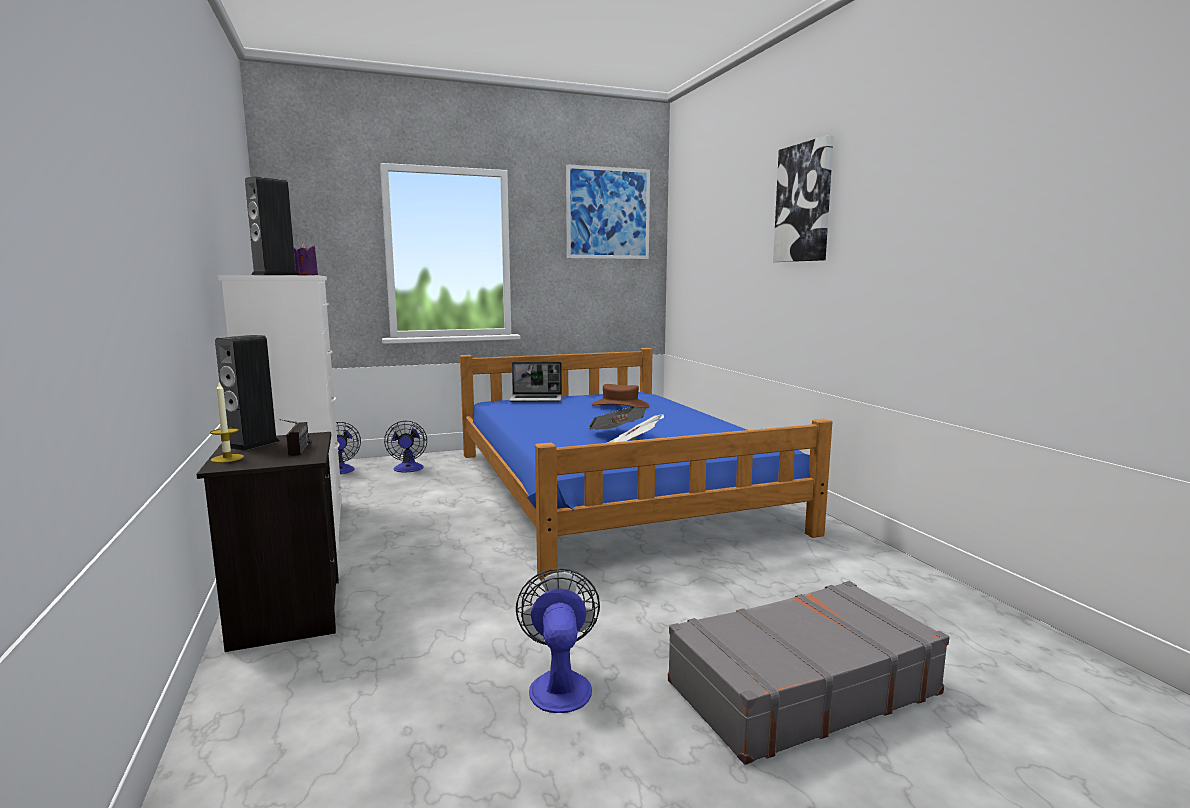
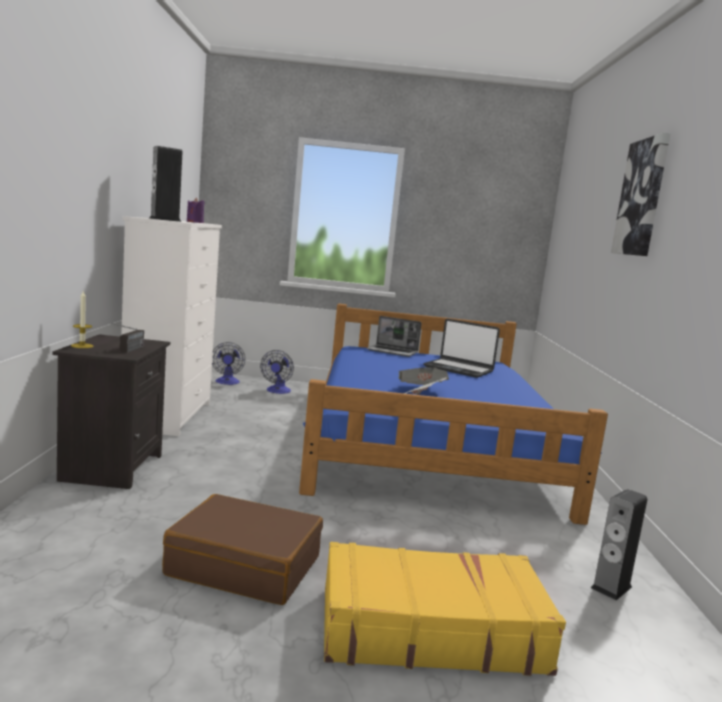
camera: 20 degrees right, 0 degrees up
speaker [215,335,280,451] -> speaker moved to [591,489,647,600]
fan [516,568,600,713] -> brown suitcase [162,494,323,605]
picture [566,164,650,259] -> none
brown hat [591,384,649,408] -> laptop [424,319,500,378]
grey suitcase [668,581,949,765] -> yellow suitcase [324,542,566,676]

